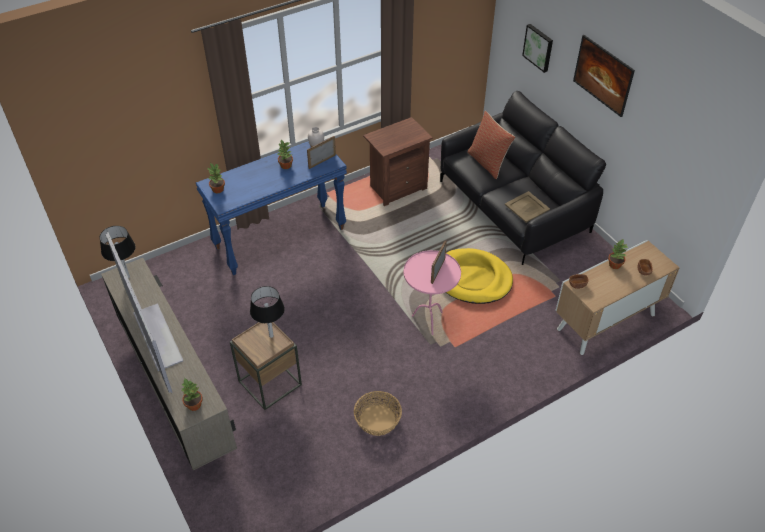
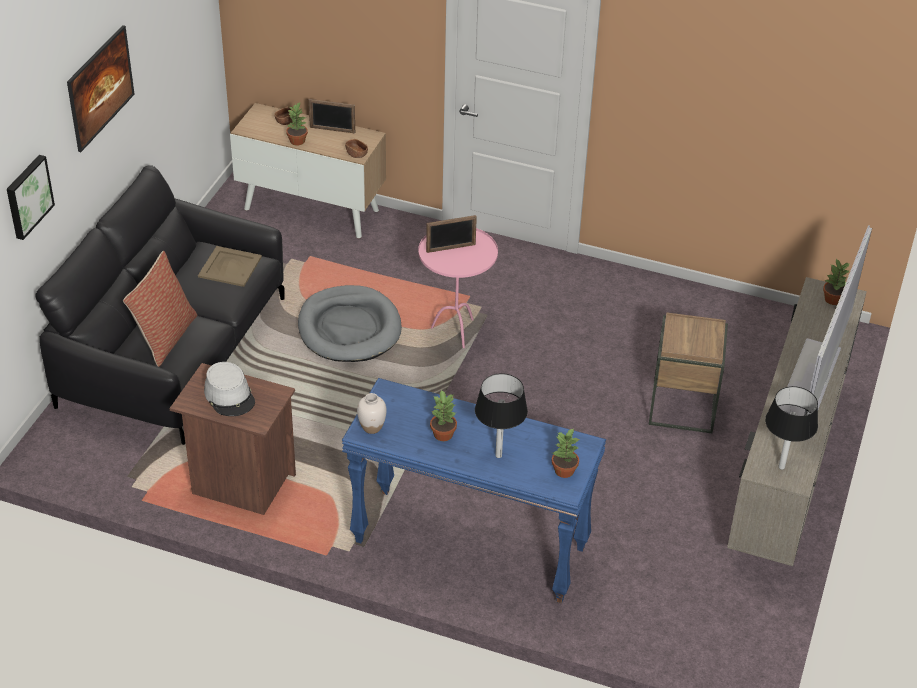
camera: 130 degrees left, 5 degrees down
black table lamp [250,286,285,338] -> black table lamp moved to [475,373,528,458]
picture frame [307,136,336,169] -> picture frame moved to [309,99,355,134]
basket [354,391,402,436] -> none
yellow dog bed [446,248,513,304] -> grey dog bed [298,285,402,362]
none -> grey hat [204,362,255,416]

